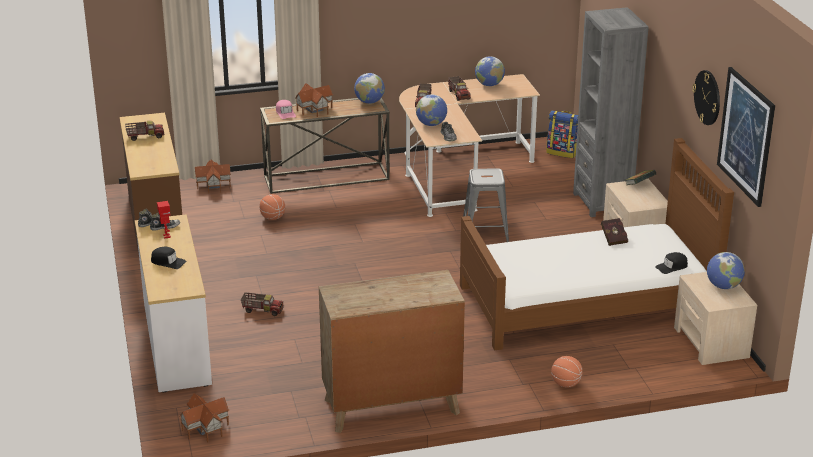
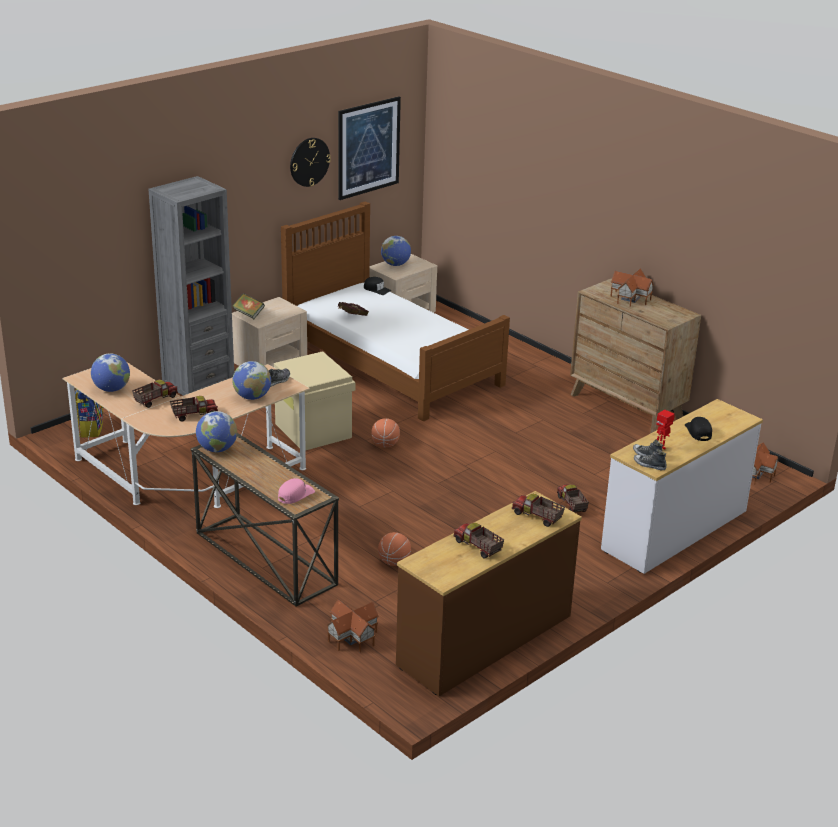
camera: 120 degrees left, 0 degrees up
toy house [295,83,333,117] -> toy house moved to [610,269,654,307]
grey stool [463,168,509,242] -> beige storage box [274,351,356,450]
basketball [551,356,583,387] -> basketball moved to [371,418,400,447]
none -> toy truck [512,494,565,527]

